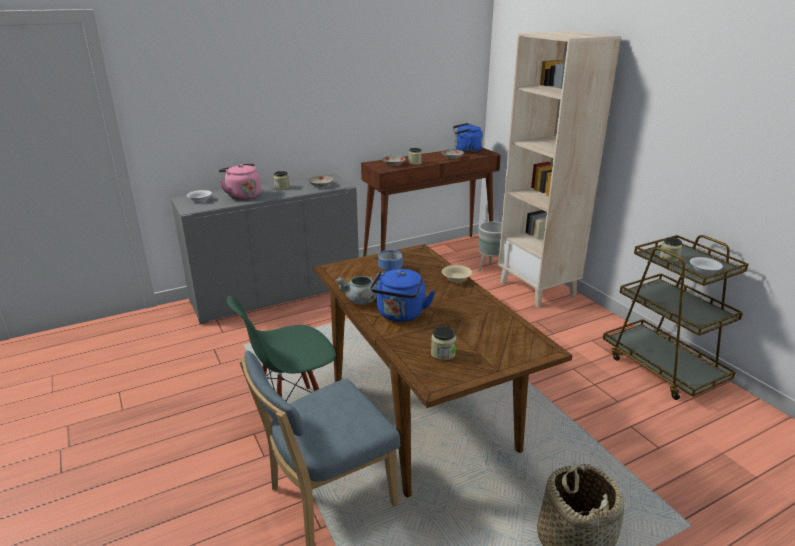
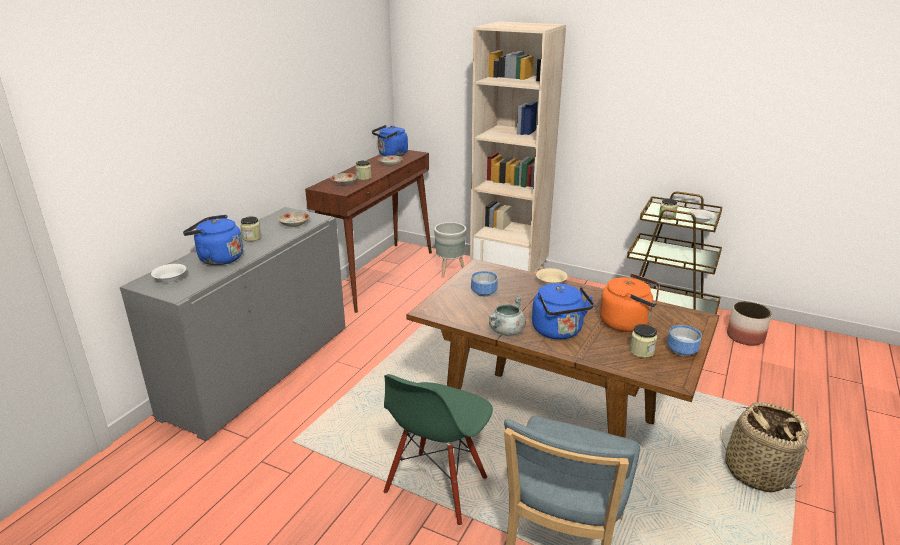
camera: 35 degrees left, 0 degrees up
pink kettle [219,163,261,200] -> blue kettle [183,215,243,265]
none -> orange kettle [600,273,659,332]
none -> bowl [667,325,702,356]
none -> planter [727,301,772,346]

